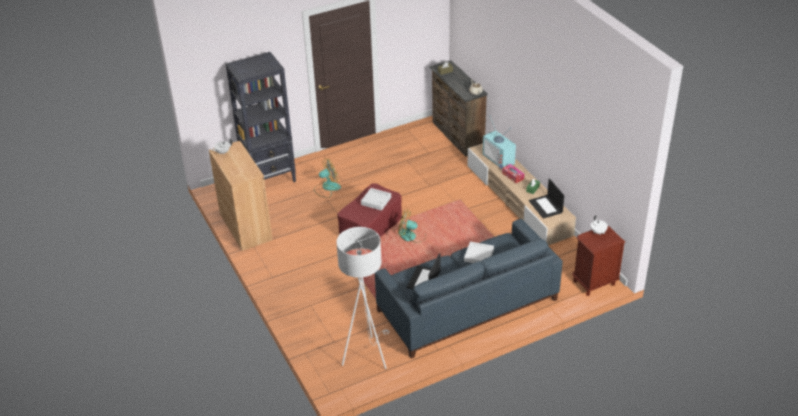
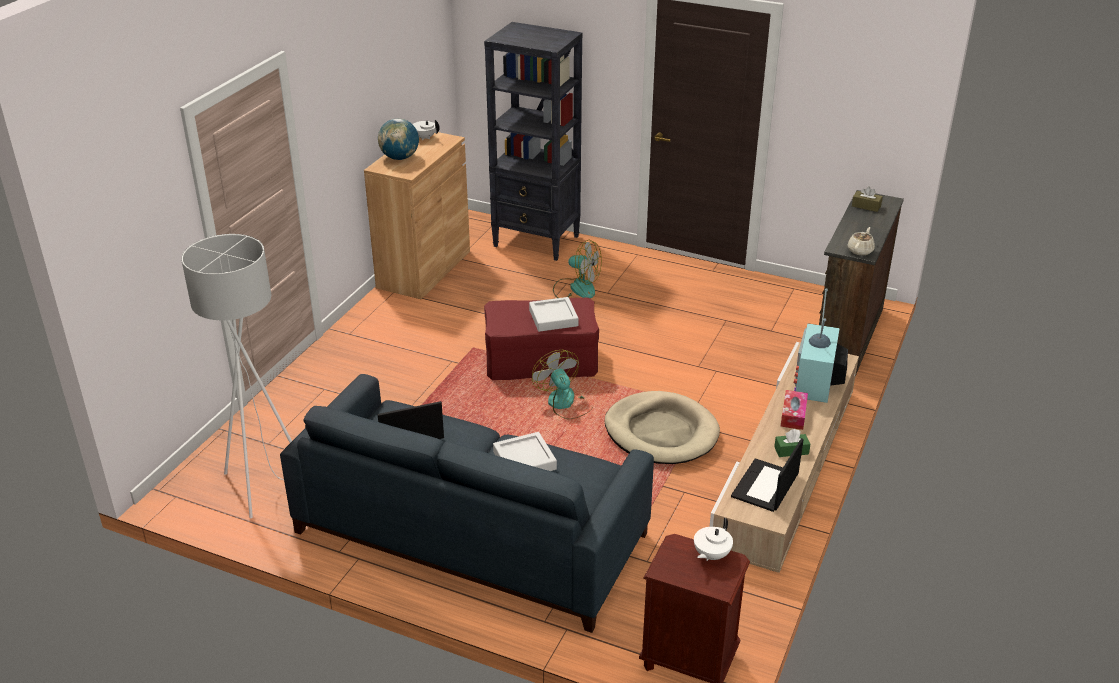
camera: 50 degrees right, 5 degrees down
none -> globe [378,118,419,160]
none -> beige dog bed [605,391,720,464]

